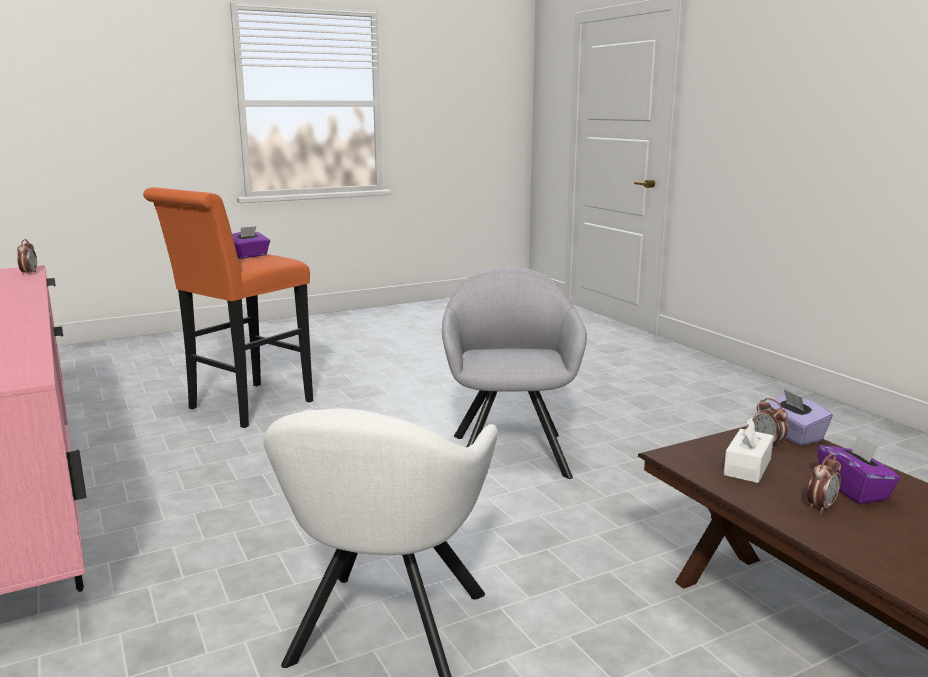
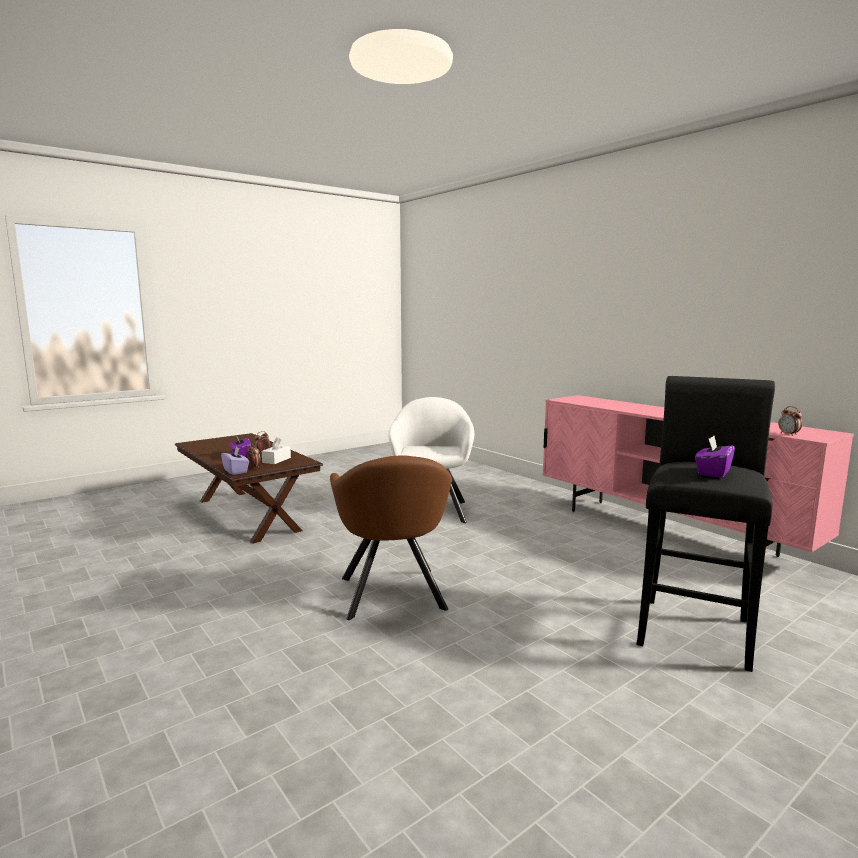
camera: 170 degrees right, 5 degrees down
orange stool [143,187,313,428] -> black stool [637,376,775,672]
grey armchair [442,267,587,479] -> brown armchair [330,455,452,620]

